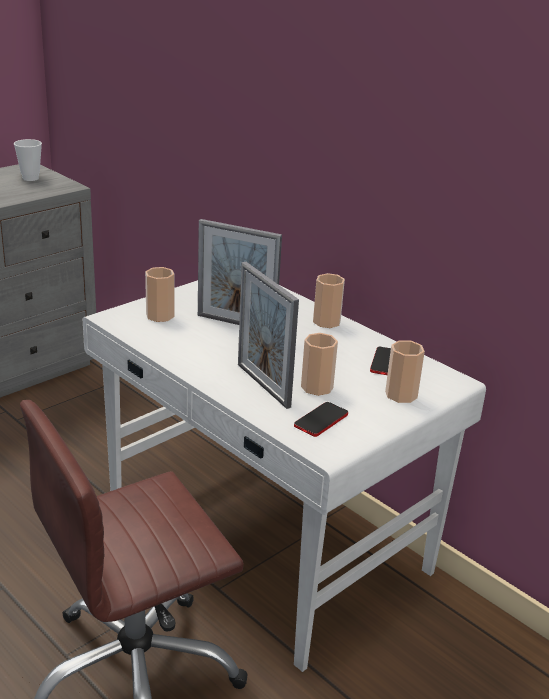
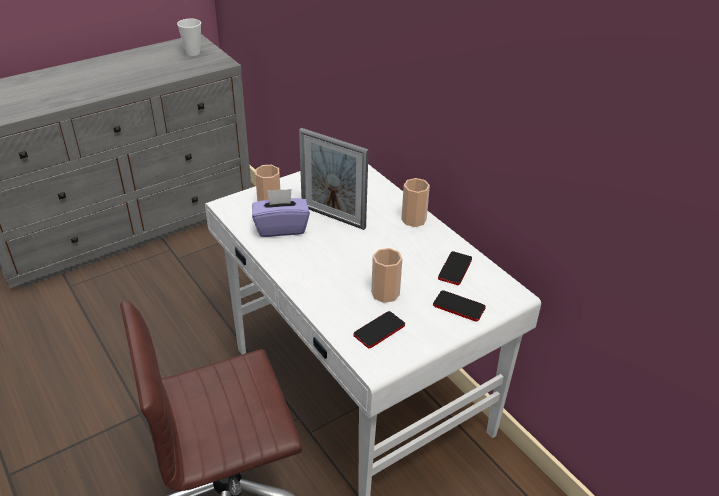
camera: 10 degrees right, 10 degrees up
picture frame [238,262,299,409] -> none
cup [385,340,425,403] -> phone [433,290,486,322]
none -> purple tissue box [252,189,310,237]

